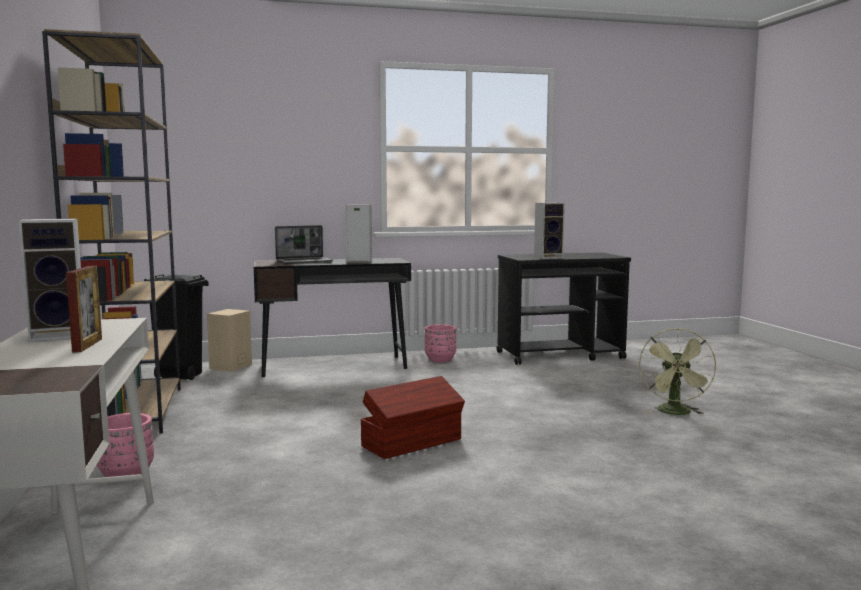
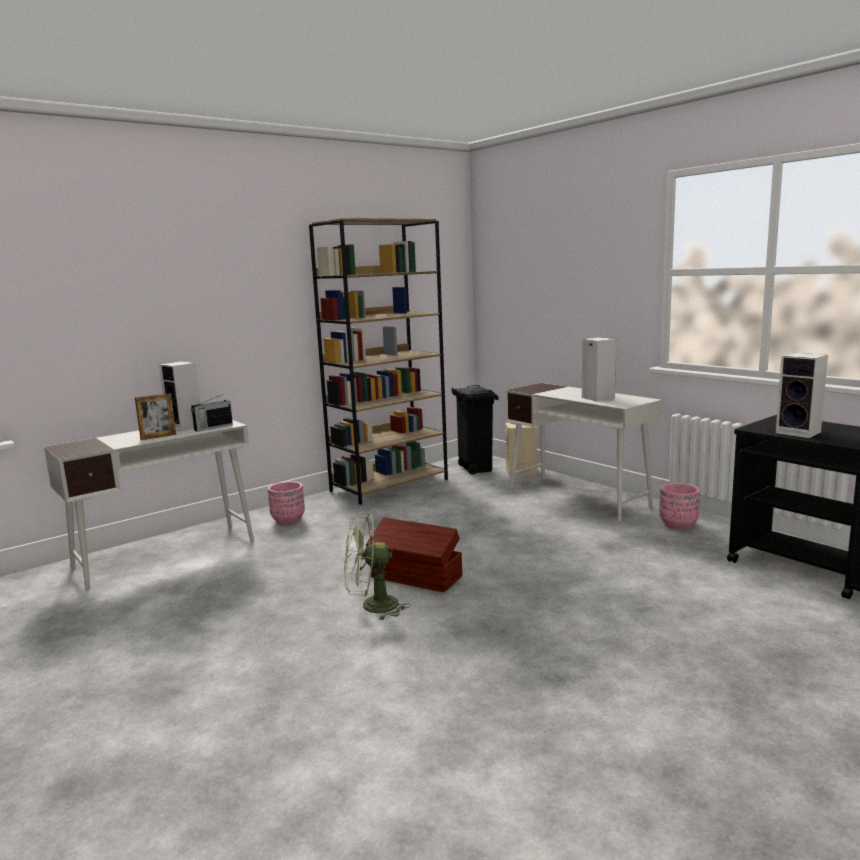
camera: 65 degrees right, 5 degrees up
black desk [254,258,411,377] -> white desk [505,383,662,522]
laptop [275,225,333,264] -> none
green fan [639,328,716,415] -> green fan moved to [344,514,411,620]
none -> radio [191,394,233,432]

